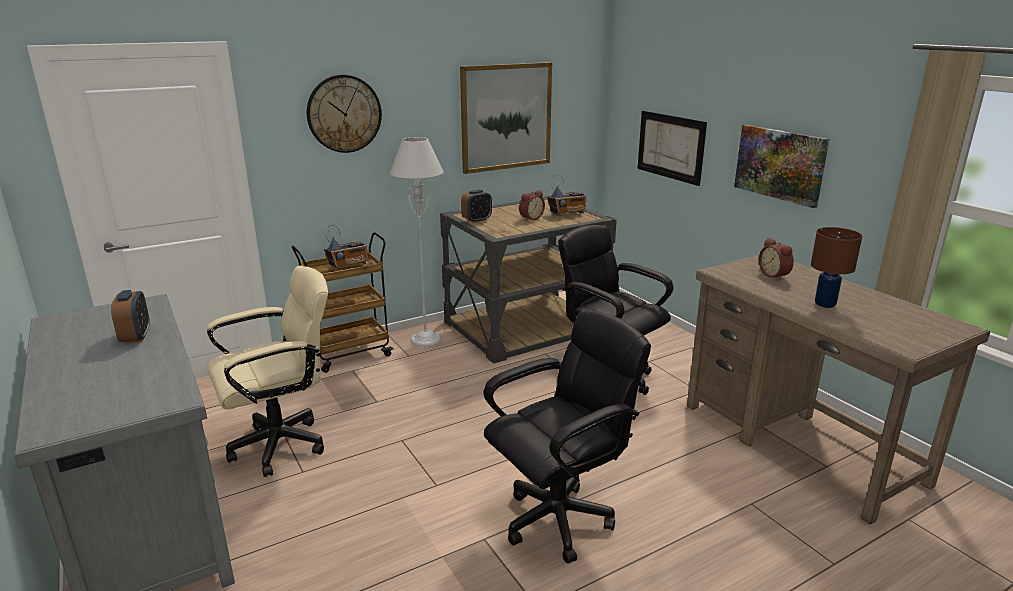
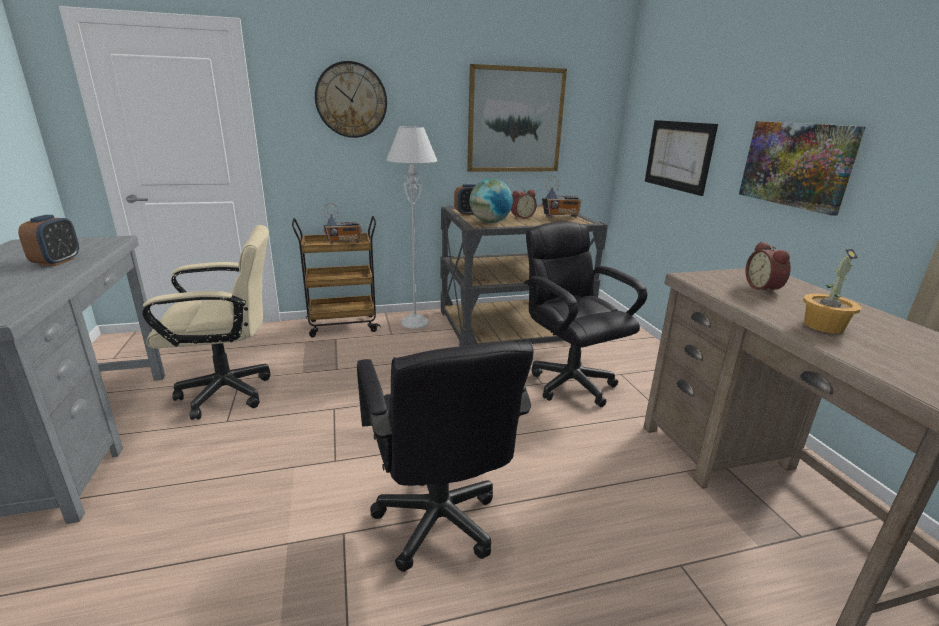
camera: 15 degrees right, 0 degrees up
black office chair [483,309,651,564] -> black office chair turned 90 degrees clockwise [357,341,534,572]
brown table lamp [811,227,862,308] -> potted plant [803,249,861,334]
none -> globe [470,178,513,223]

